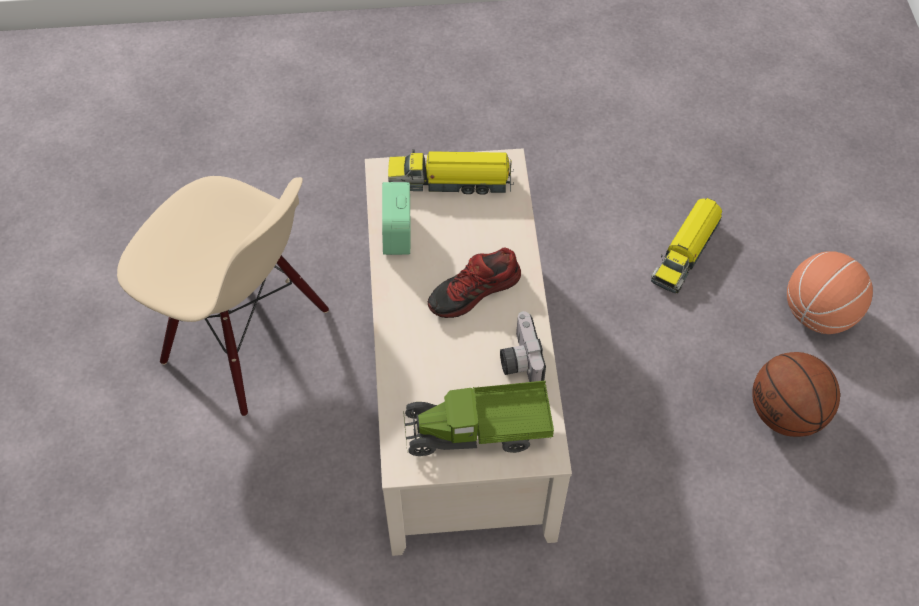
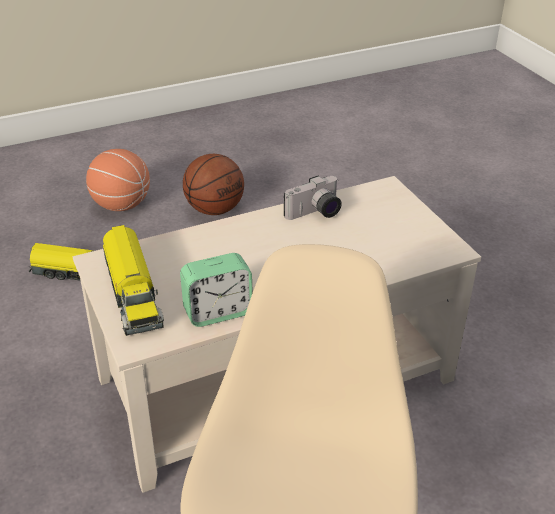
camera: 110 degrees left, 20 degrees down
toy truck [403,381,554,456] -> none
shoe [428,248,521,318] -> none

